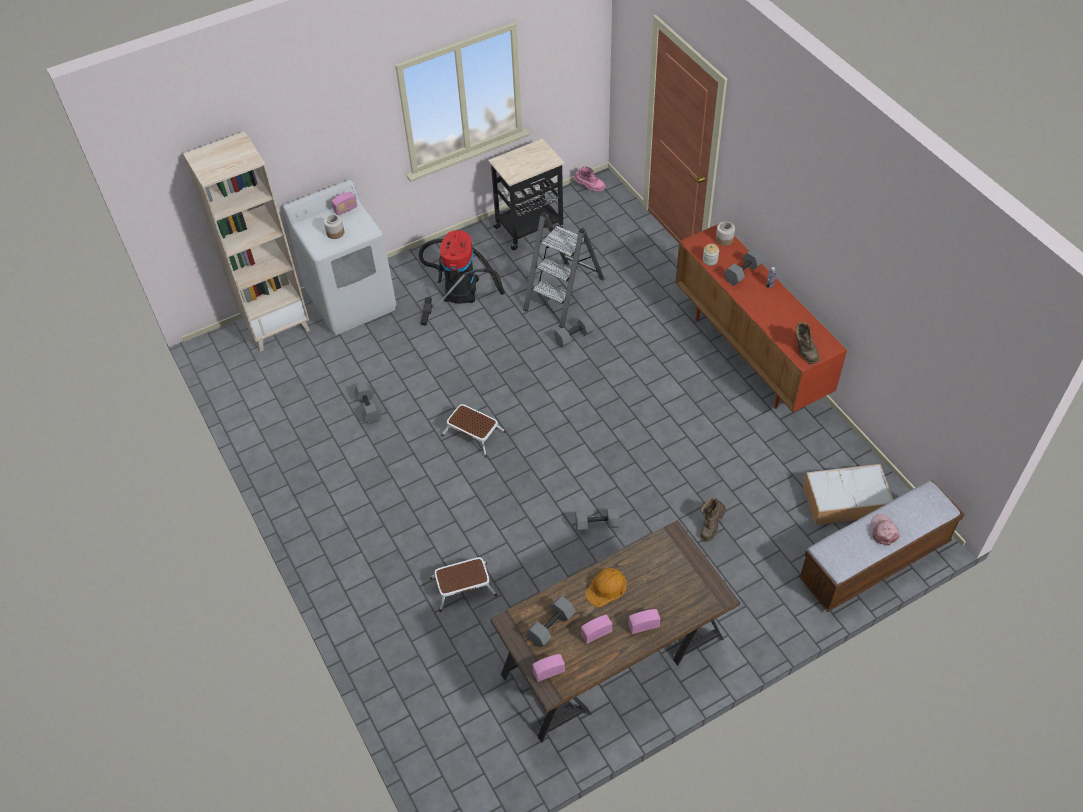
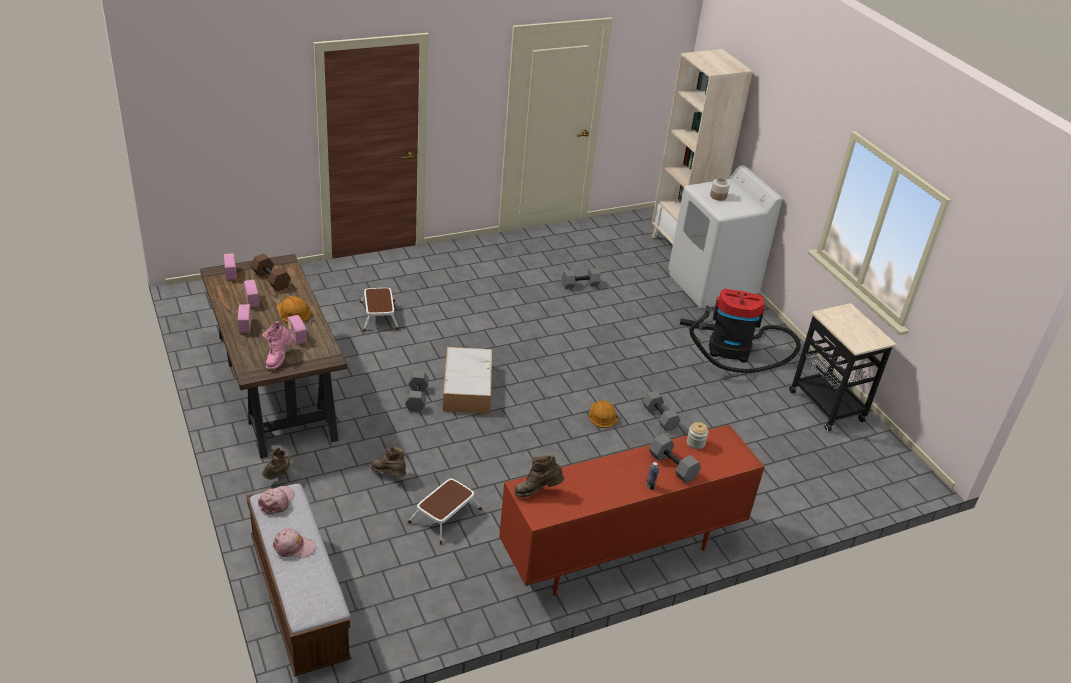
camera: 90 degrees right, 15 degrees down
radio [331,192,358,215] -> radio moved to [287,315,307,345]
brown step ladder [441,404,506,458] -> brown step ladder moved to [408,478,482,545]
grey step ladder [523,212,605,328] -> none
grey dumbbell [526,596,576,647] -> brown dumbbell [251,254,291,291]
pink boot [574,166,605,191] -> pink boot moved to [262,321,294,370]
jar [716,222,735,246] -> none
storage box [803,464,894,525] -> storage box moved to [443,347,492,414]
none -> pink cap [258,486,295,515]
none -> brown boot [262,447,291,480]
none -> orange hard hat [589,400,618,428]

